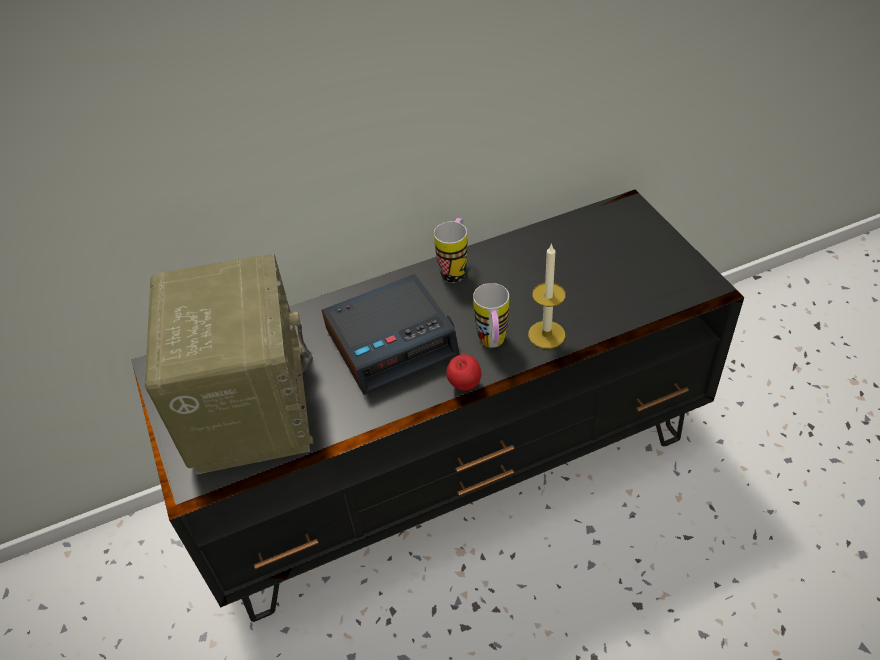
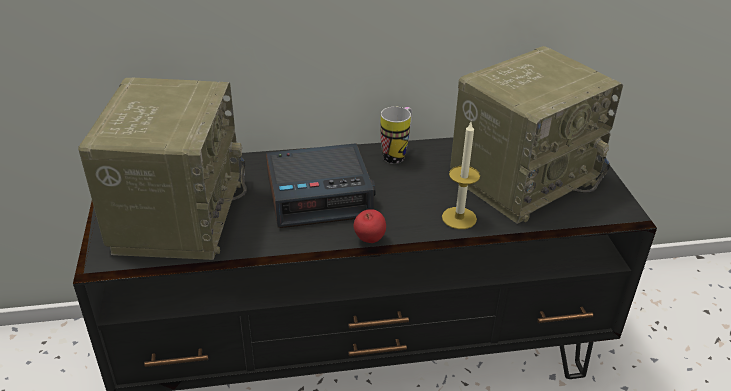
camera: 10 degrees right, 10 degrees down
mug [473,283,509,348] -> none
none -> radio [450,46,623,224]

